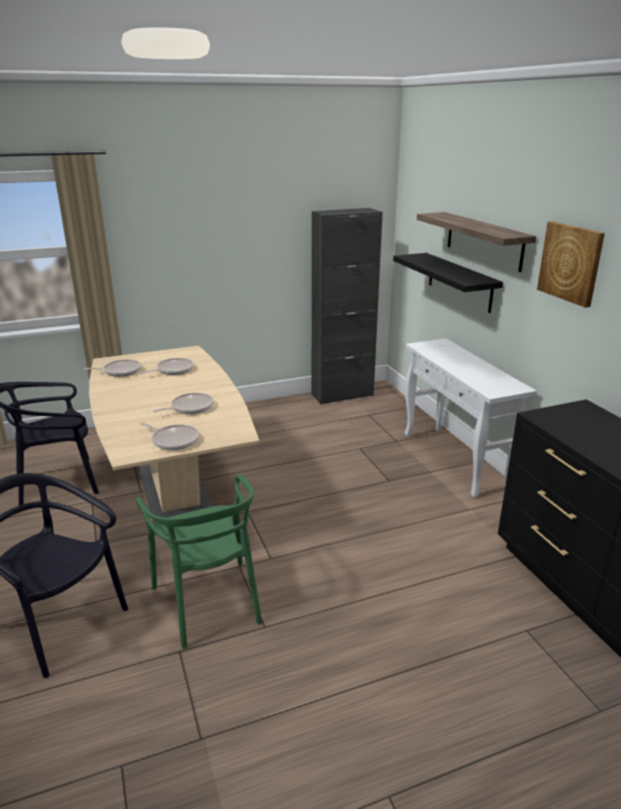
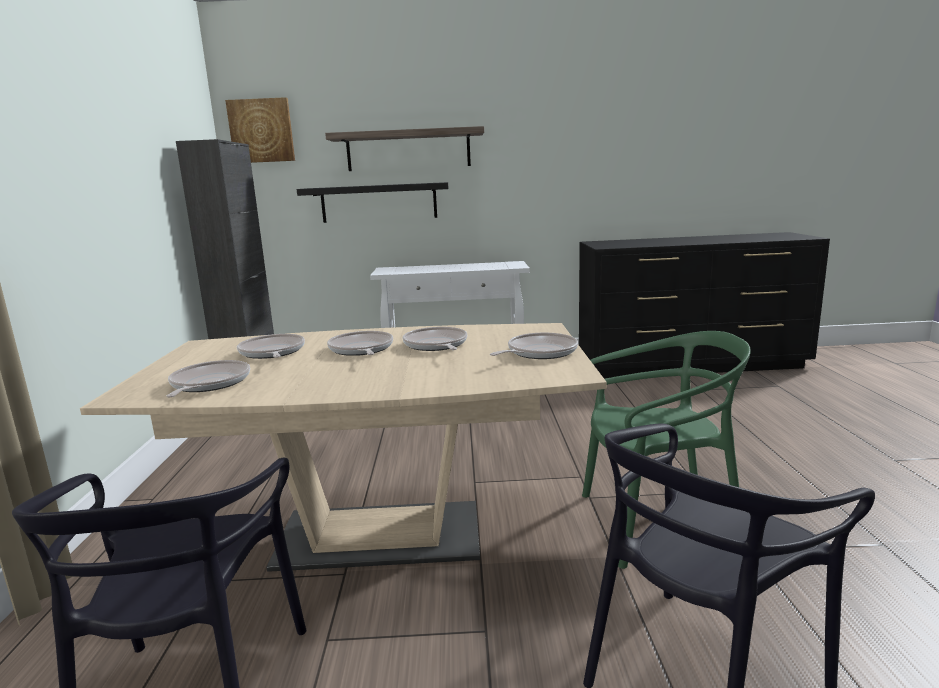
camera: 70 degrees left, 10 degrees down
picture [537,221,605,308] -> picture moved to [225,97,295,163]
none -> frying pan [327,331,393,356]

